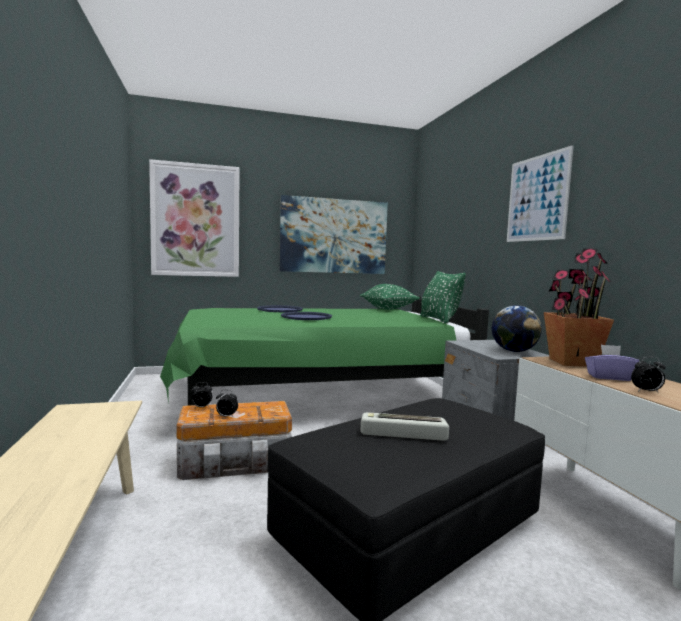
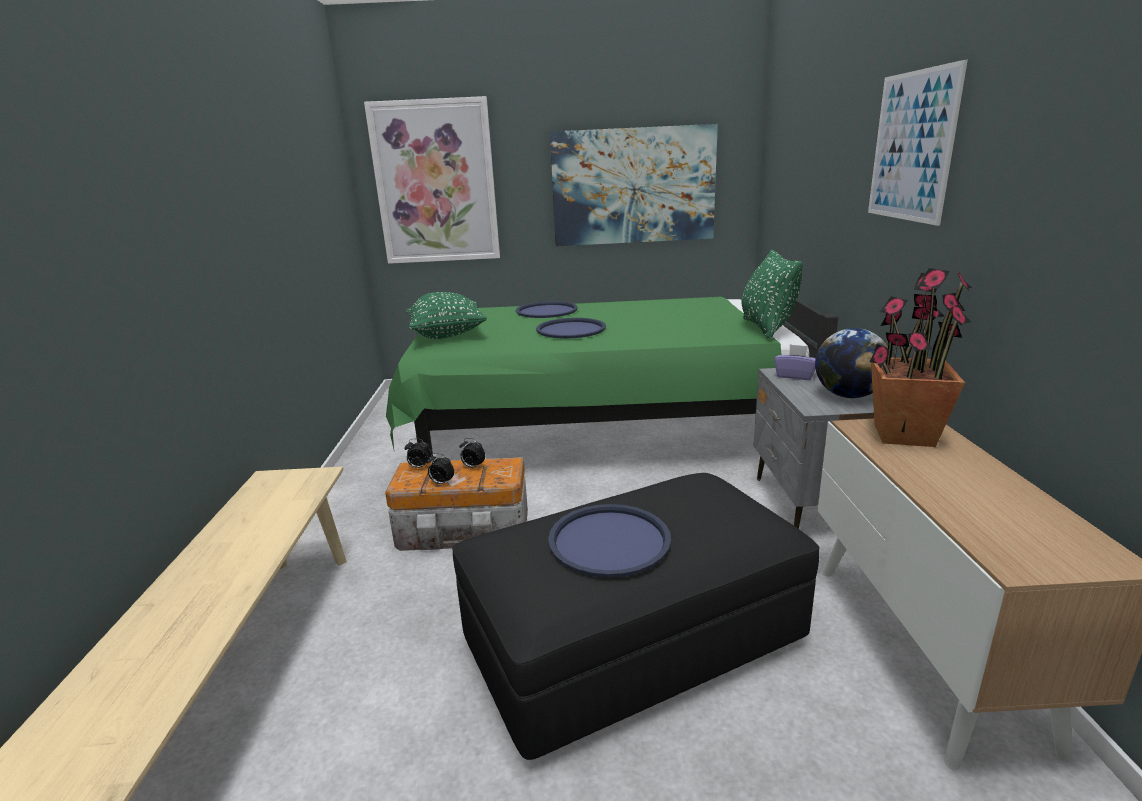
camera: 15 degrees right, 15 degrees up
green pillow [360,284,420,310] -> green pillow moved to [406,292,487,339]
keyboard [361,412,449,441] -> blue tray [548,504,671,577]
purple tissue box [585,345,639,381] -> purple tissue box moved to [774,344,816,380]
alarm clock [631,356,666,392] -> alarm clock moved to [459,438,485,467]

